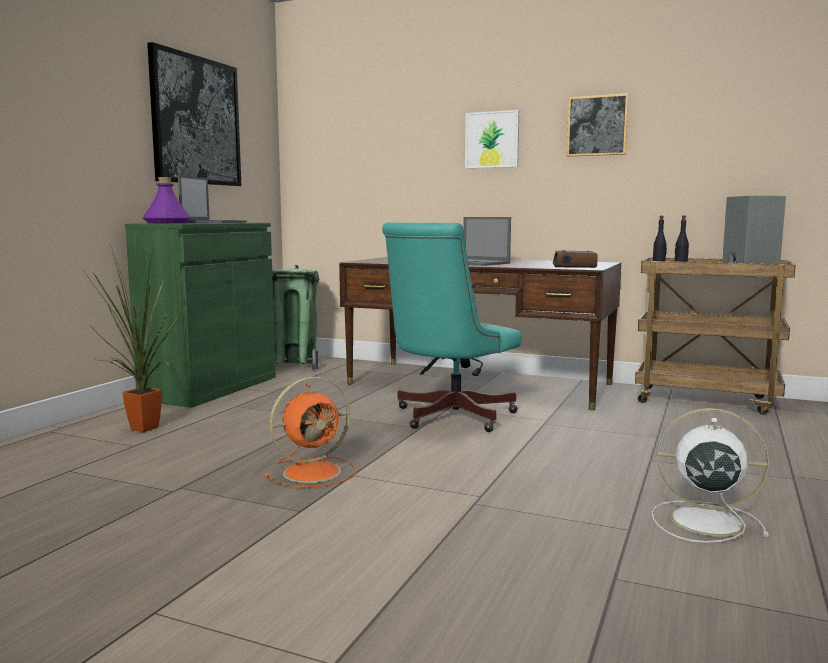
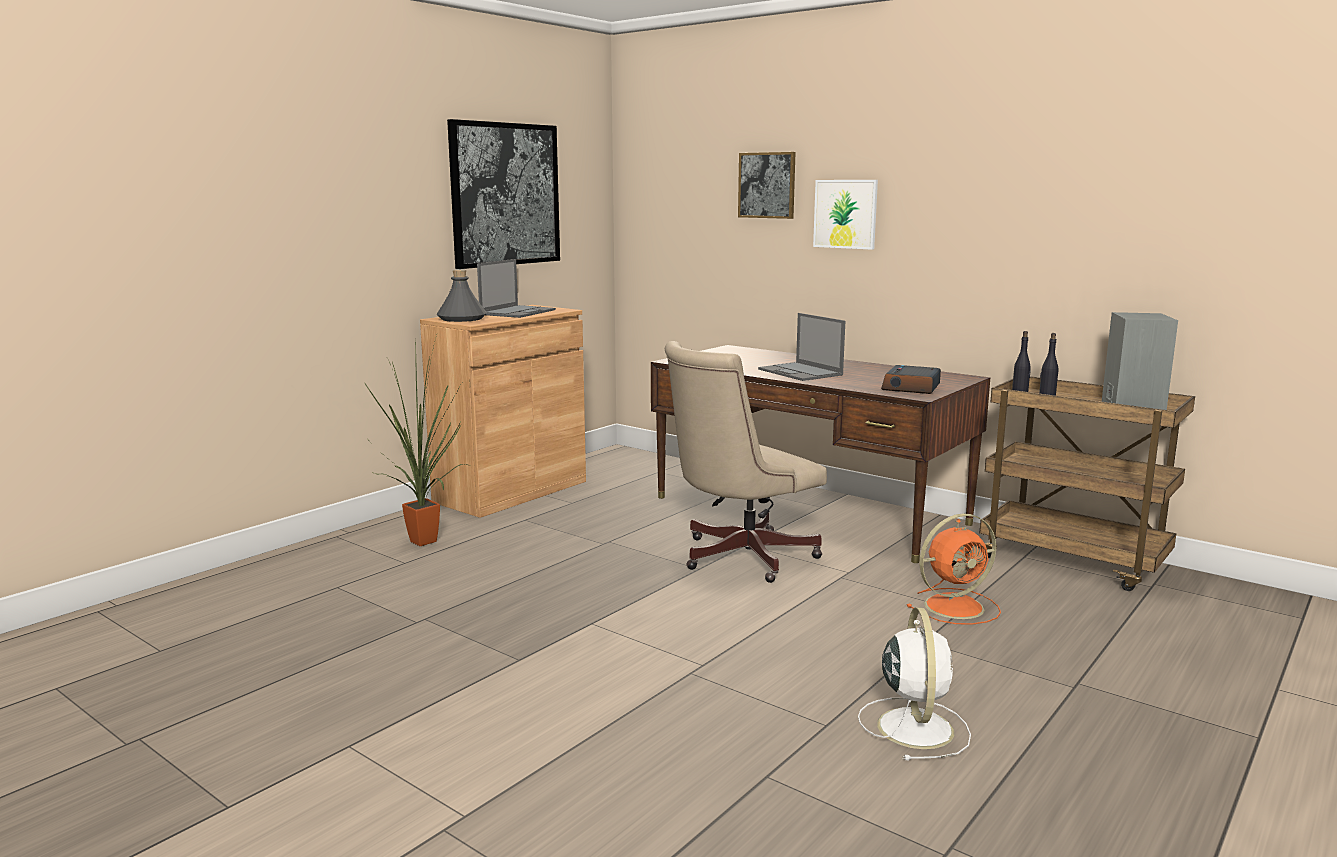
camera: 15 degrees right, 5 degrees up
green cabinet [125,223,276,408] -> brown cabinet [420,305,586,518]
purple bottle [143,177,191,223] -> grey bottle [436,270,487,322]
orange fan [264,377,356,488] -> orange fan moved to [906,513,1001,625]
green trash can [272,265,319,370] -> none
turquoise office chair [382,222,522,432] -> beige office chair [664,341,827,583]
picture [567,93,629,157] -> picture moved to [738,152,796,219]
white fan [652,408,769,543] -> white fan turned 60 degrees clockwise [858,607,971,760]

